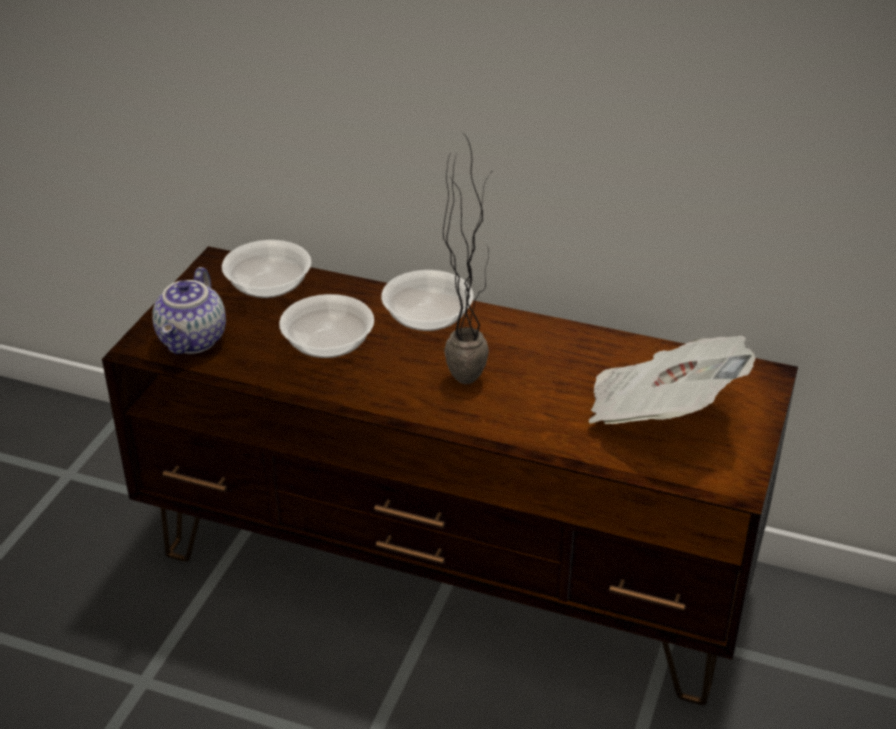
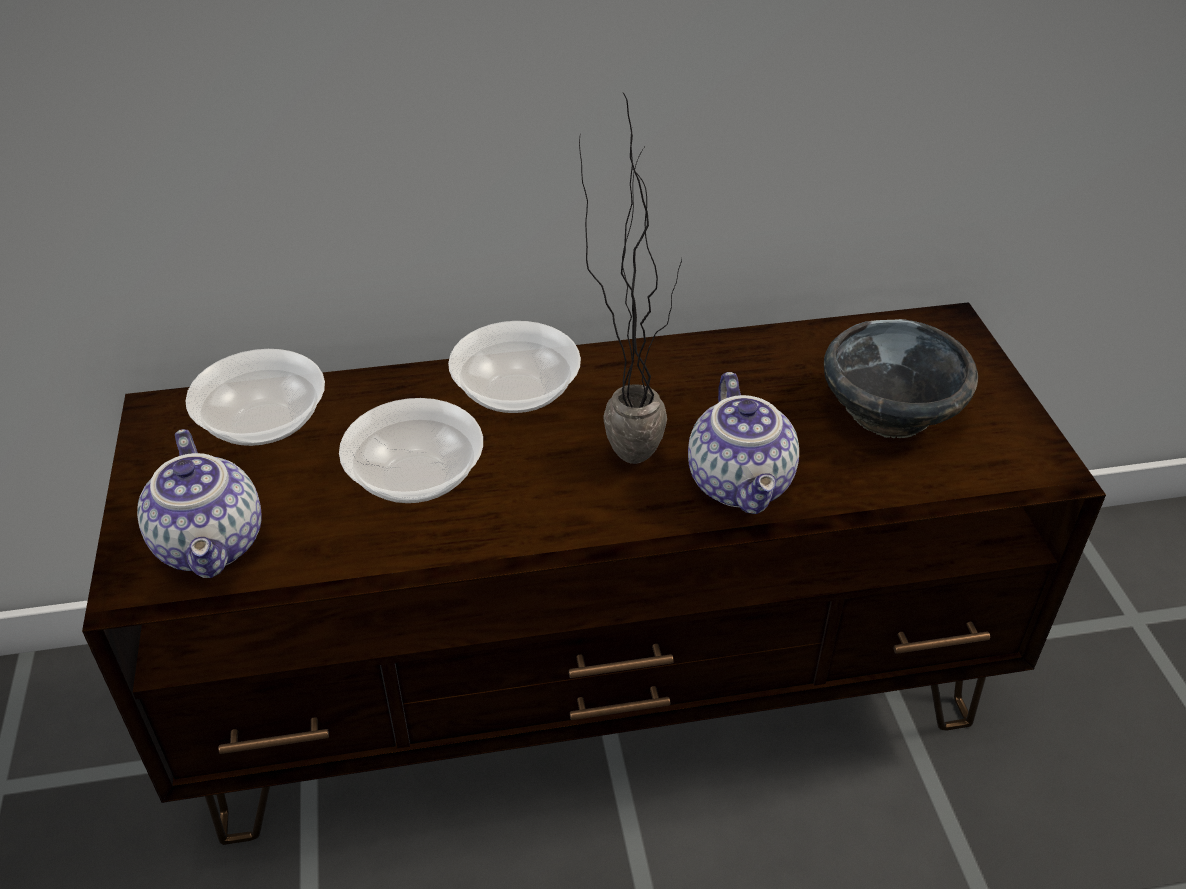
camera: 30 degrees left, 5 degrees up
newspaper [589,336,755,424] -> black bowl [824,319,978,438]
none -> teapot [688,372,799,514]

